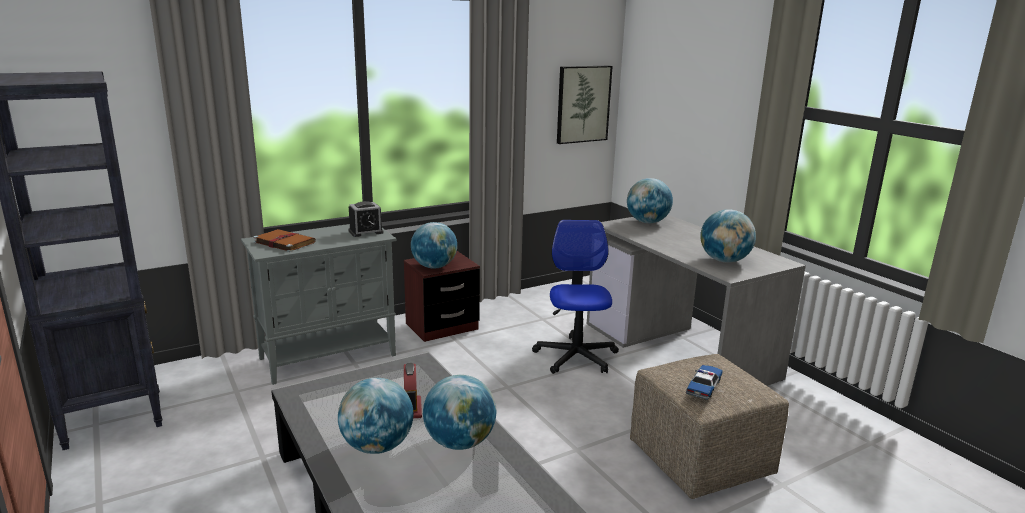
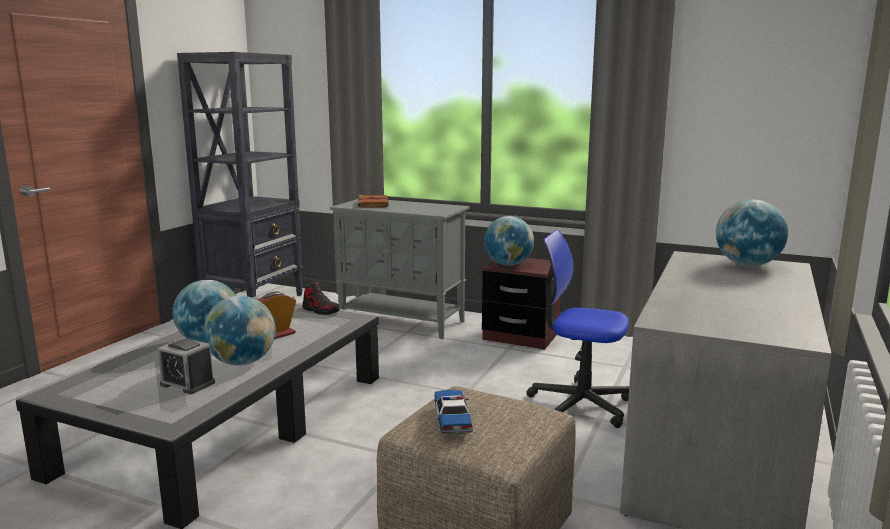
camera: 55 degrees right, 5 degrees down
alarm clock [349,201,384,237] -> alarm clock moved to [158,338,215,394]
office chair [532,220,619,374] -> office chair turned 120 degrees counterclockwise [526,230,629,428]
picture [557,65,612,144] -> none
toy car [686,365,723,400] -> toy car turned 90 degrees counterclockwise [434,389,473,434]
globe [700,209,756,263] -> none
none -> shoe [302,282,340,315]

